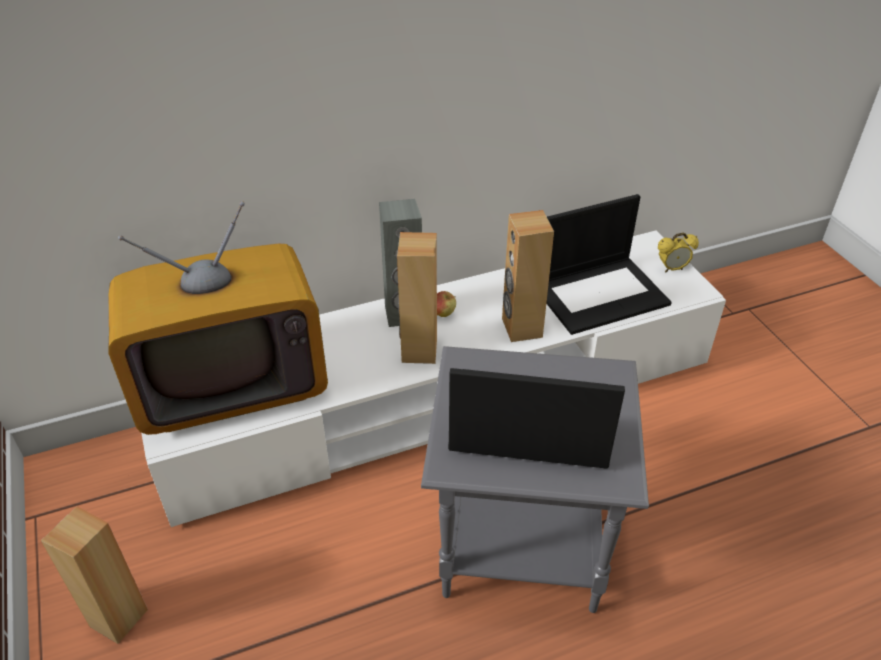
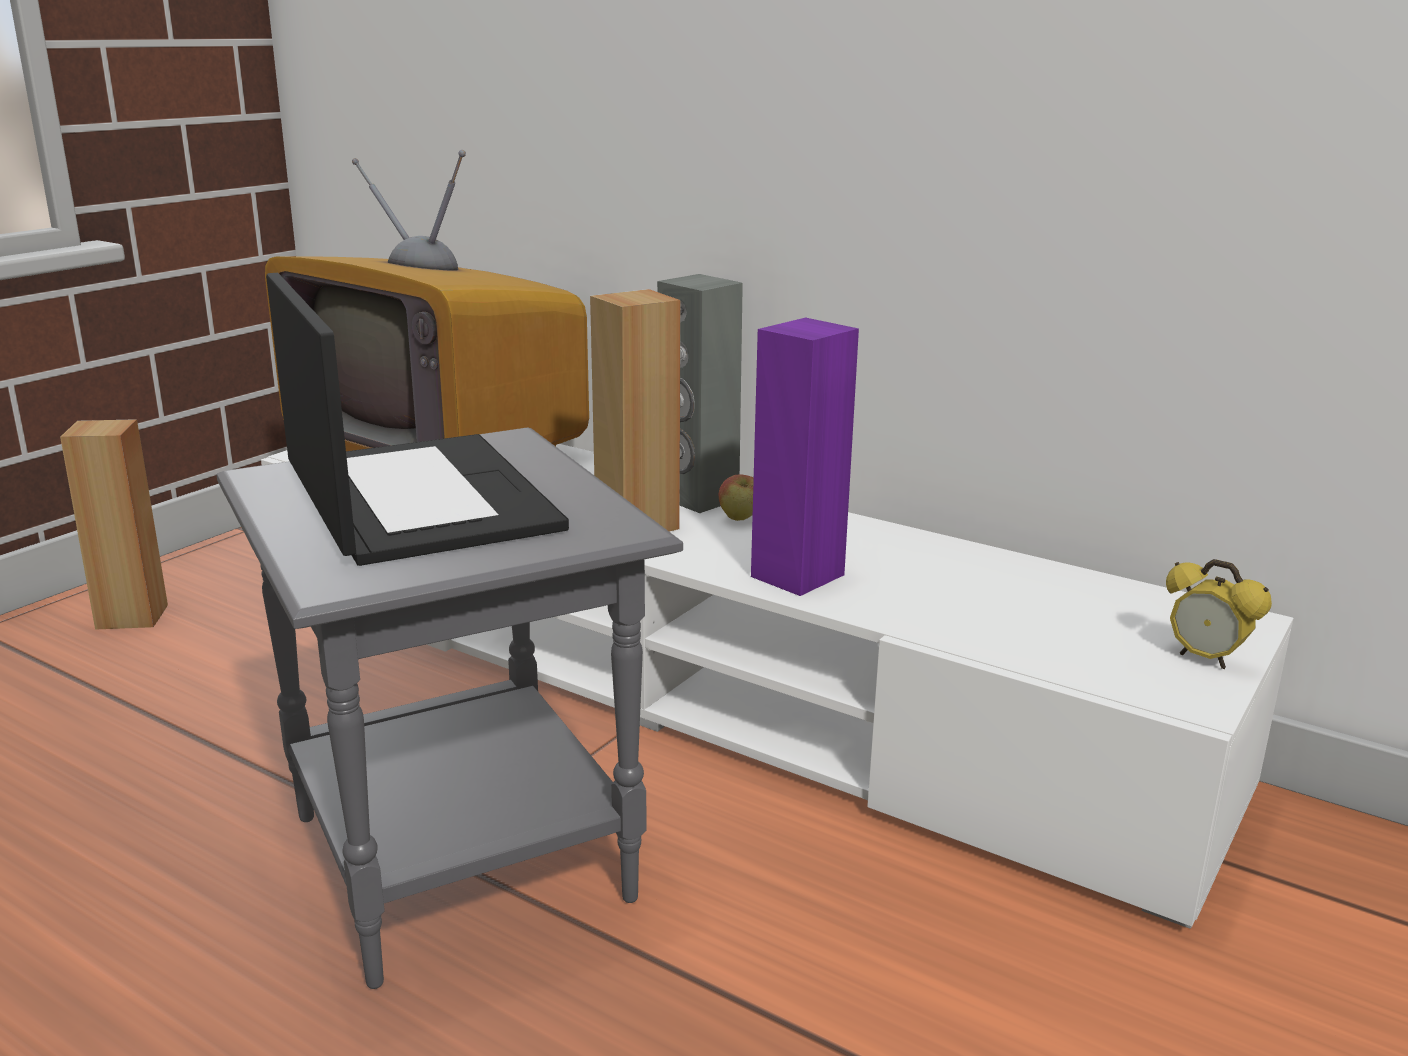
camera: 55 degrees right, 20 degrees down
brown speaker [502,210,554,342] -> purple speaker [751,318,859,596]
laptop [546,194,672,335] -> none

